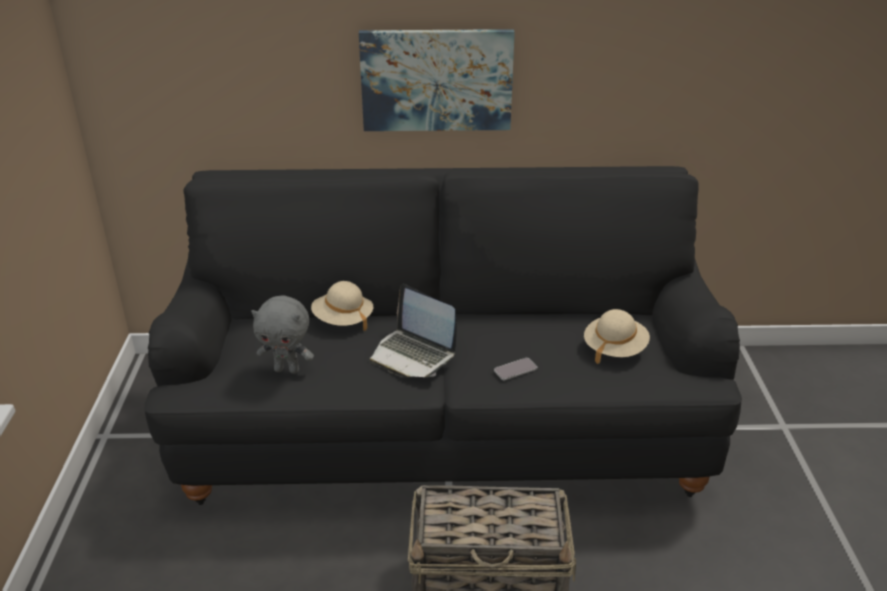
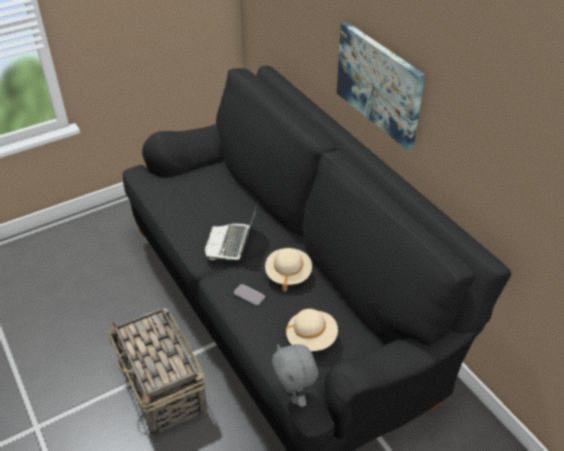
camera: 60 degrees right, 10 degrees up
grey plush toy [251,295,314,374] -> grey plush toy moved to [272,344,318,407]
beige hat [311,281,373,331] -> beige hat moved to [265,248,312,292]

